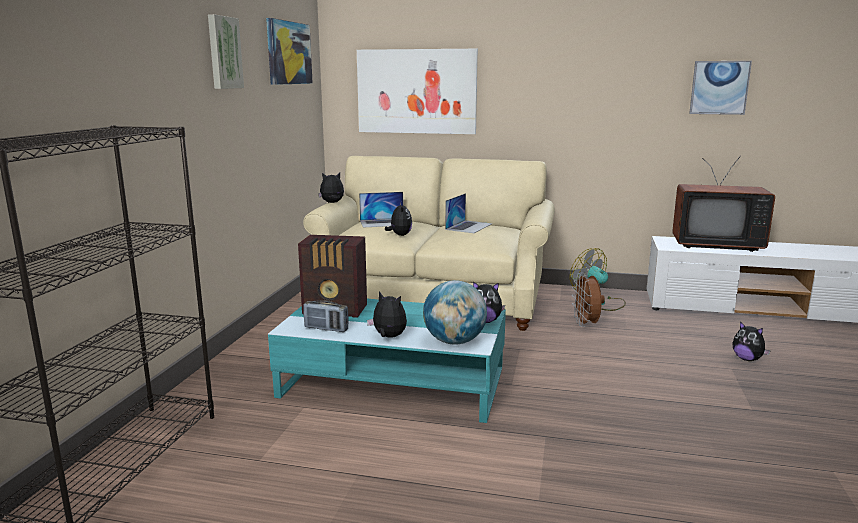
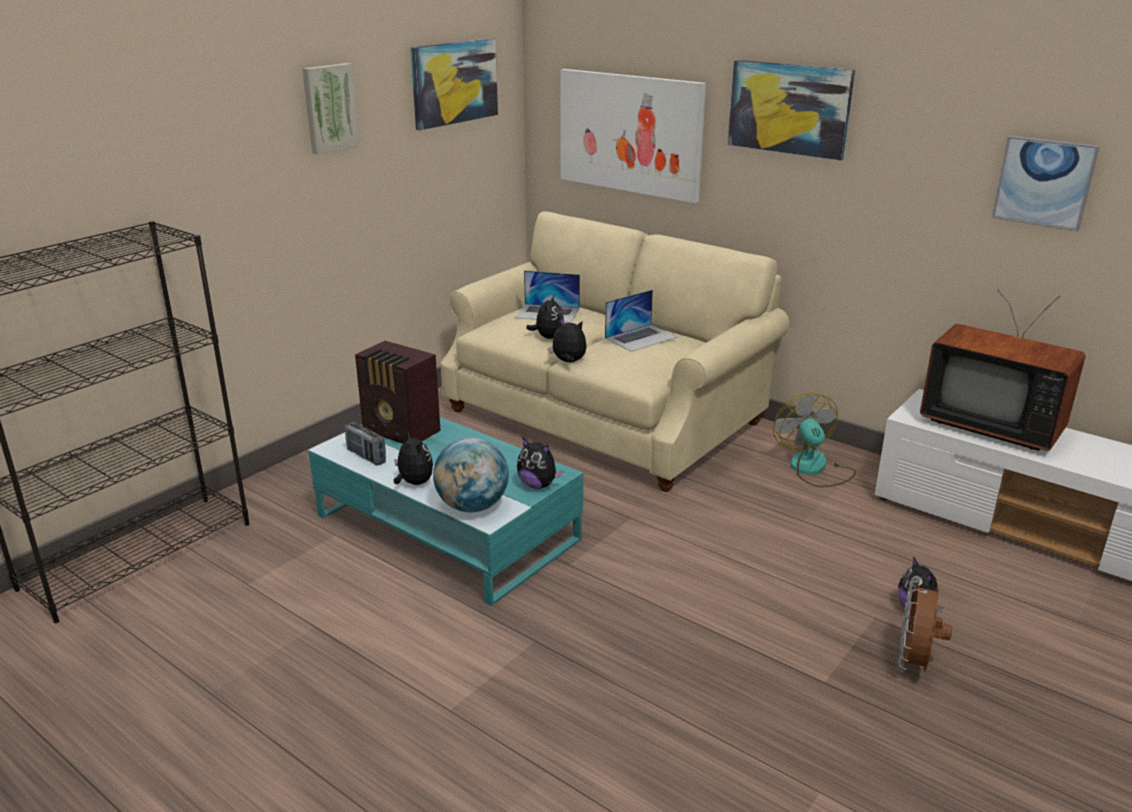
camera: 25 degrees right, 10 degrees up
plush toy [318,173,344,203] -> plush toy moved to [548,319,587,362]
brown fan [572,273,605,327] -> brown fan moved to [897,576,952,672]
none -> picture [728,60,855,161]

